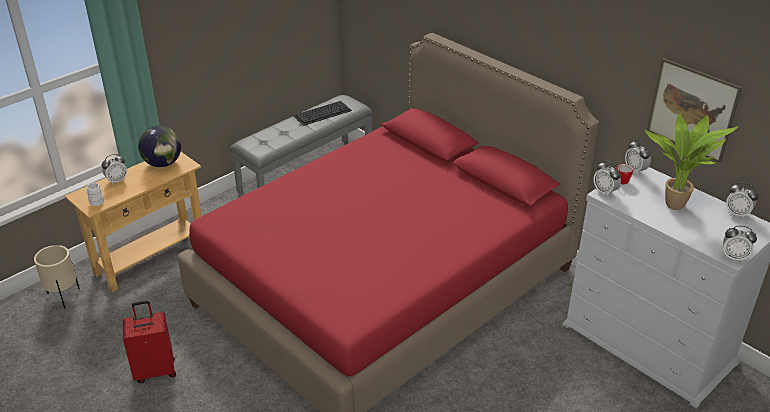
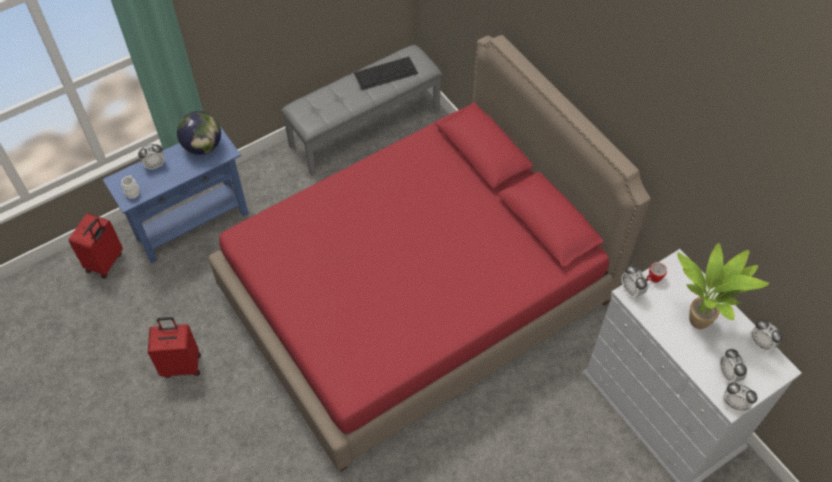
camera: 10 degrees right, 20 degrees up
beige planter [34,245,80,309] -> red suitcase [68,213,123,279]
beige console table [65,152,202,292] -> blue console table [102,126,249,264]
alarm clock [625,140,651,174] -> alarm clock moved to [719,349,747,383]
picture [647,58,742,163] -> none

